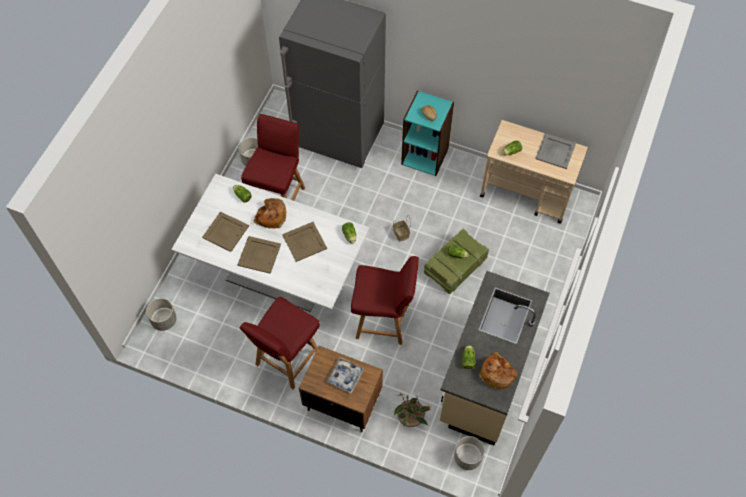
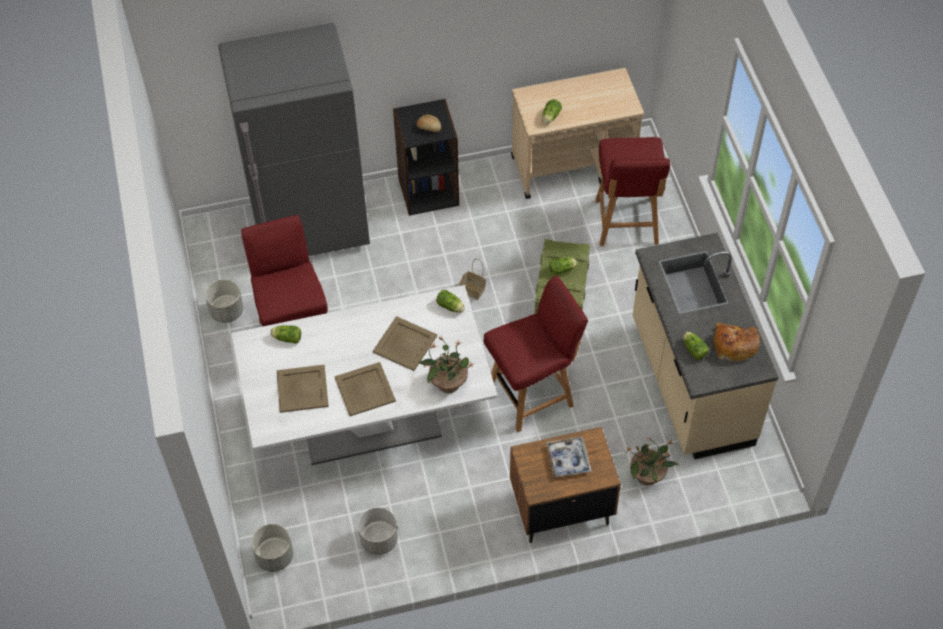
camera: 35 degrees left, 5 degrees down
red chair [240,297,320,389] -> red chair moved to [595,137,670,246]
bread [254,198,286,229] -> none
turquoise bookcase [401,90,454,176] -> black bookcase [393,99,459,216]
grey planter [454,436,484,470] -> grey planter moved to [358,507,398,555]
grey tray [535,134,576,169] -> none
none -> potted plant [418,336,475,393]

